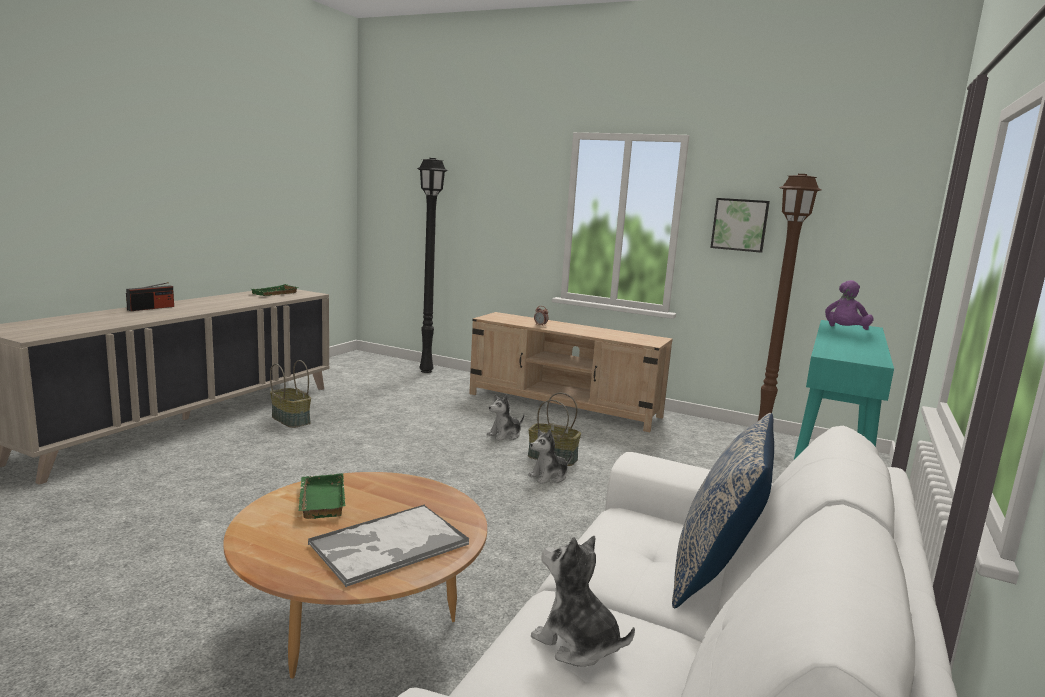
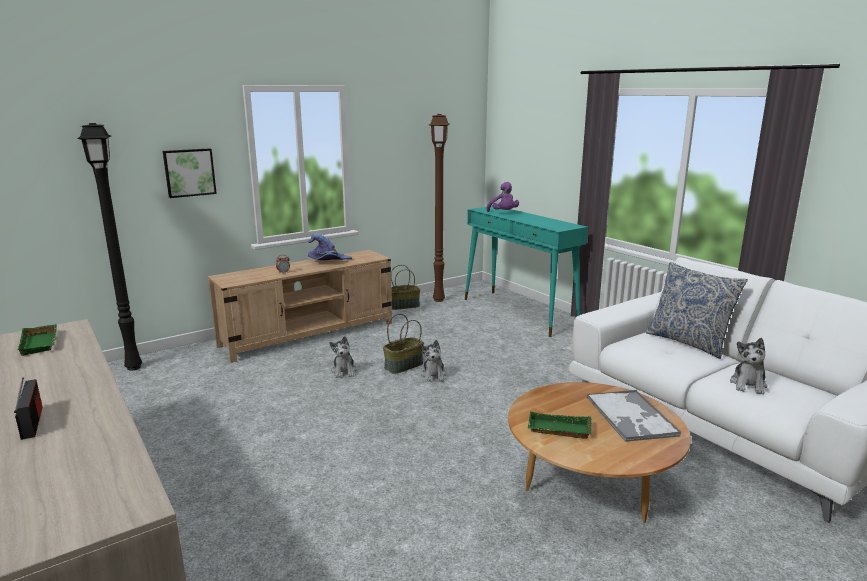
camera: 60 degrees left, 5 degrees up
basket [270,360,311,428] -> basket moved to [391,265,420,310]
plush toy [531,536,635,667] -> plush toy turned 45 degrees counterclockwise [730,338,767,395]
picture [710,198,770,253] -> picture moved to [163,148,217,198]
none -> purple hat [308,234,352,260]

